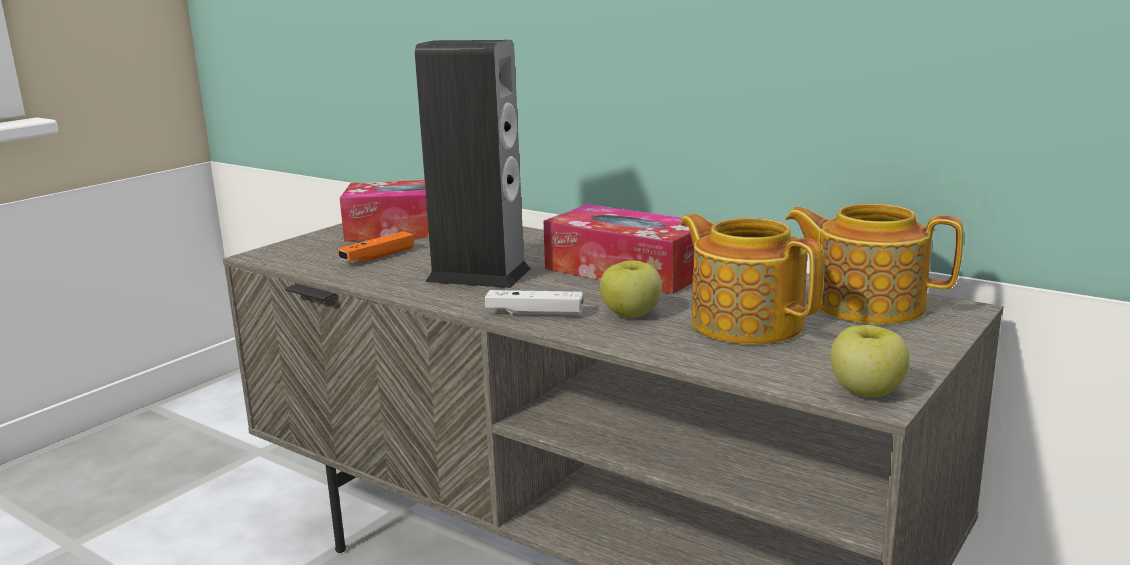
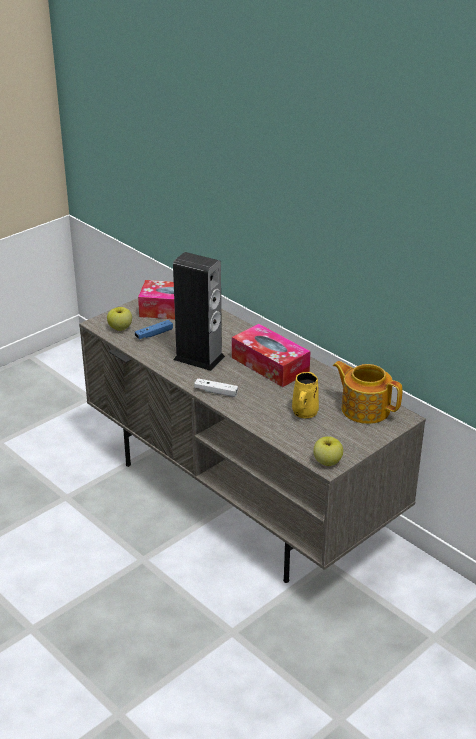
camera: 10 degrees right, 15 degrees up
orange game controller [338,231,414,262] -> blue game controller [135,320,173,339]
apple [600,261,662,318] -> apple moved to [107,307,132,331]
teapot [680,214,824,345] -> yellow mug [292,372,319,418]

